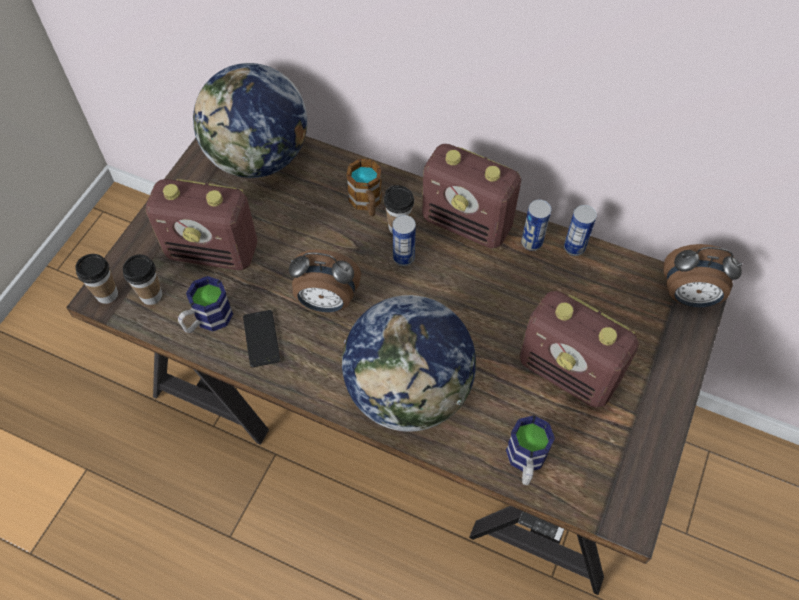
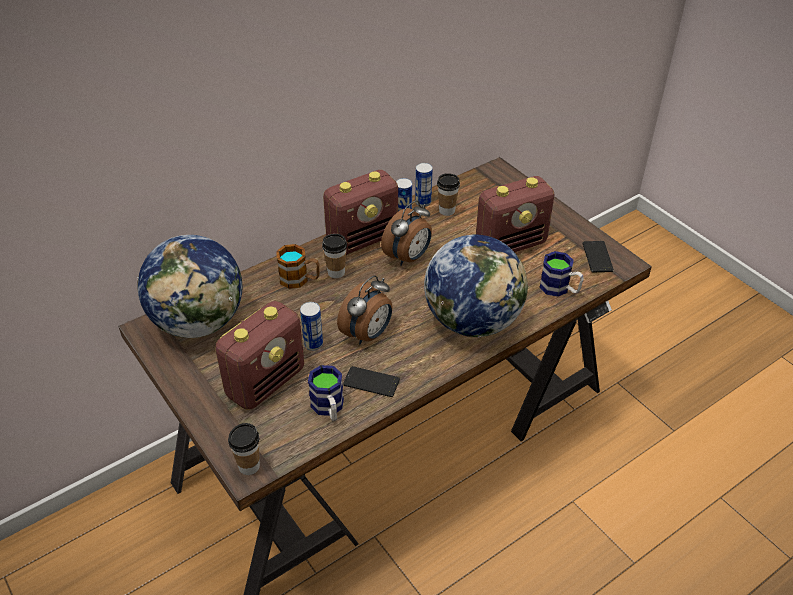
camera: 60 degrees left, 15 degrees down
cup [123,254,162,305] -> cup moved to [437,173,460,216]
can [392,215,416,266] -> can moved to [300,302,323,351]
alarm clock [663,244,743,307] -> alarm clock moved to [381,200,432,266]
none -> phone [582,241,614,273]

